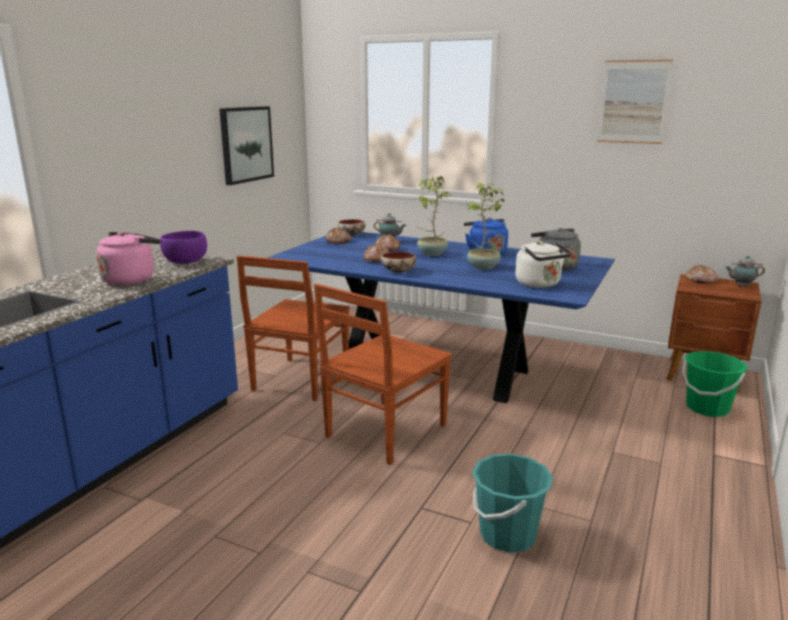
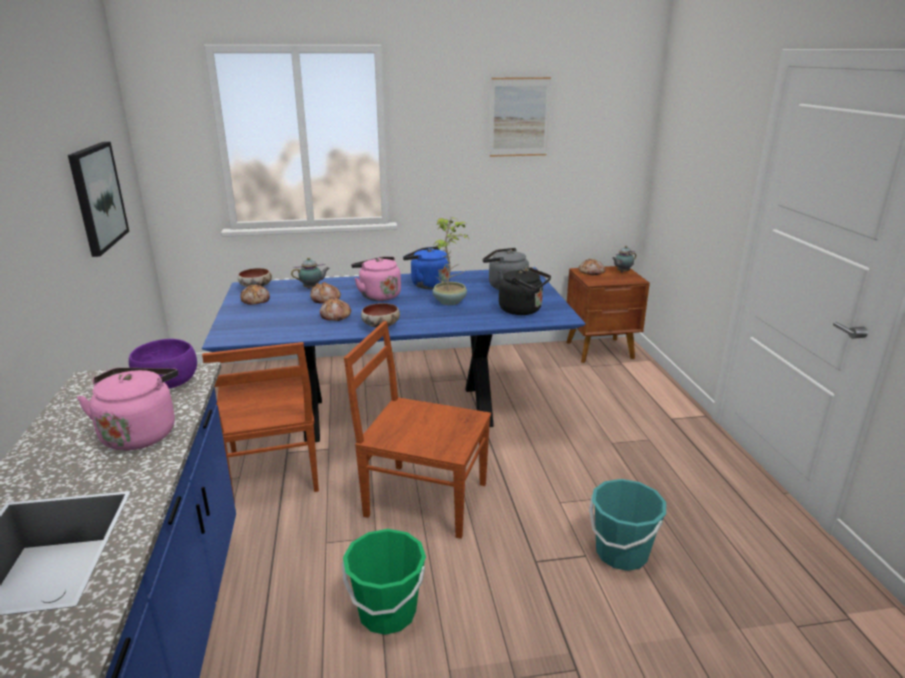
camera: 35 degrees left, 5 degrees up
brown chair [314,284,452,465] -> brown chair turned 105 degrees clockwise [344,321,491,539]
potted plant [415,176,450,256] -> pink kettle [351,257,401,301]
white kettle [515,241,572,288] -> black kettle [499,267,551,315]
green bucket [682,351,747,417] -> green bucket moved to [342,529,426,635]

